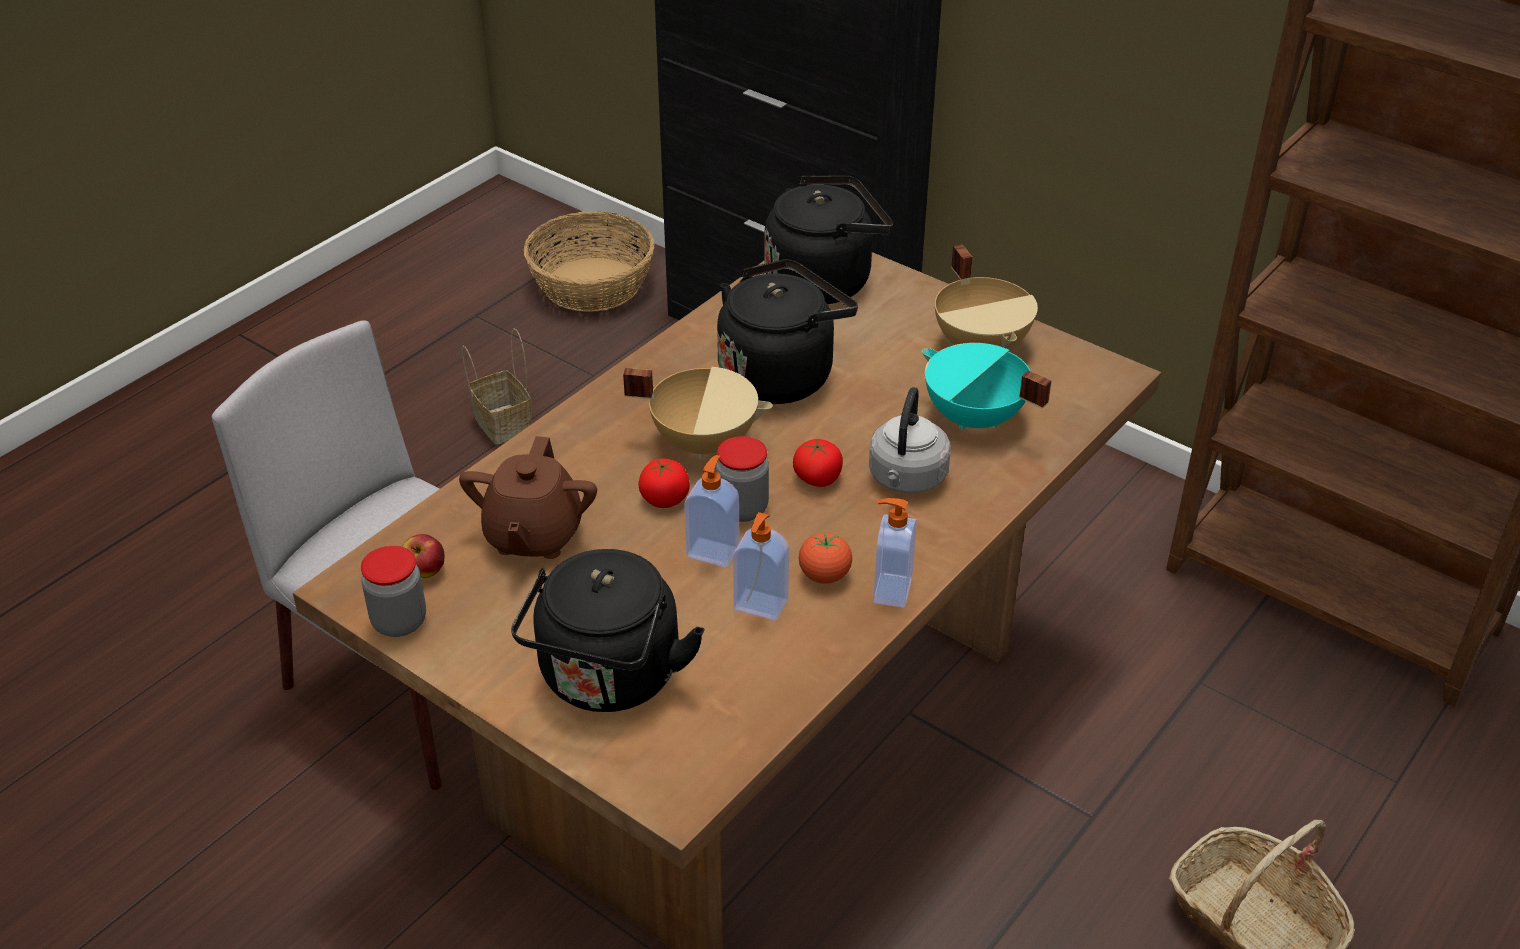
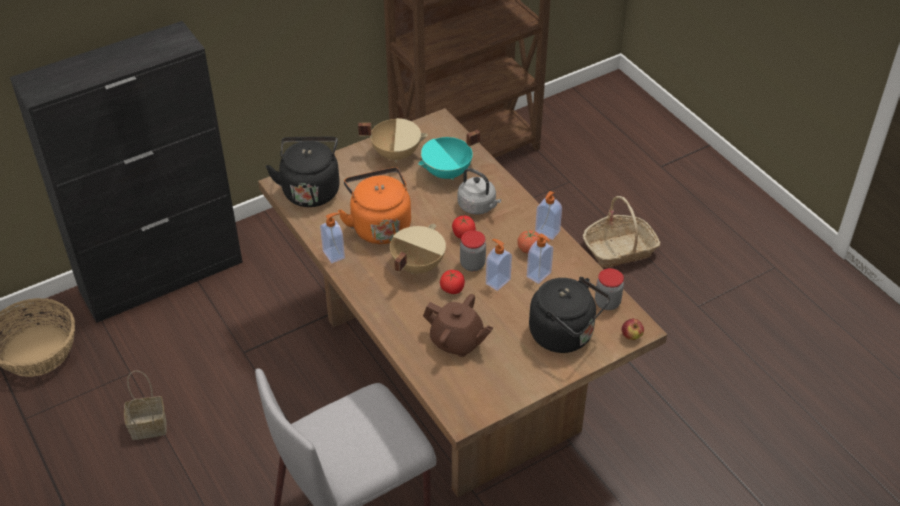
camera: 70 degrees left, 5 degrees up
jar [361,546,426,637] -> jar moved to [595,268,624,310]
apple [402,534,445,578] -> apple moved to [622,319,644,340]
black kettle [717,259,858,404] -> orange kettle [338,167,411,244]
none -> soap dispenser [320,213,345,263]

